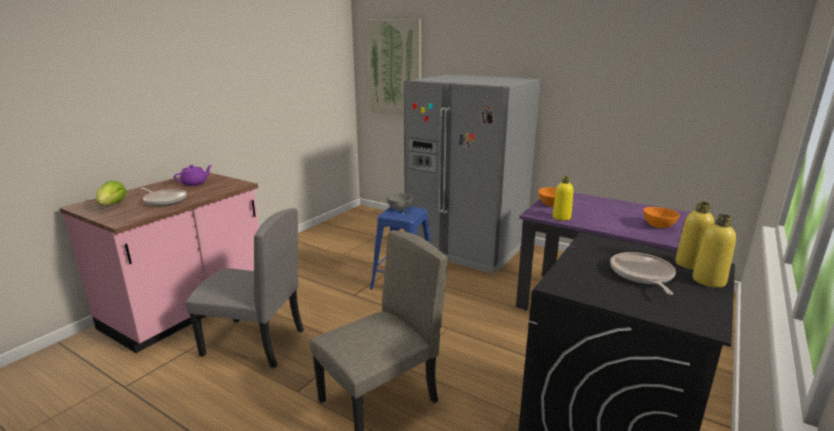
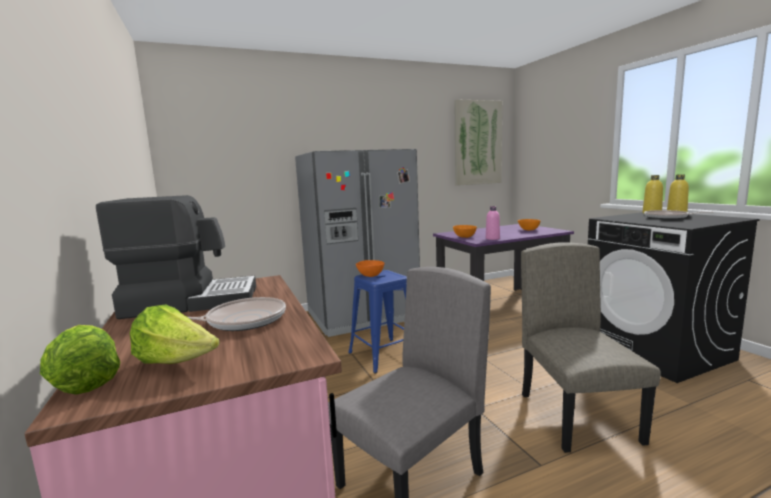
camera: 55 degrees left, 10 degrees down
purple teapot [174,165,212,186] -> coffee machine [96,195,256,319]
picture [367,19,421,116] -> picture moved to [454,99,502,186]
grey bowl [386,193,413,210] -> orange bowl [356,260,384,277]
yellow bottle [552,176,573,221] -> pink bottle [486,206,500,240]
none -> lettuce [40,325,120,395]

